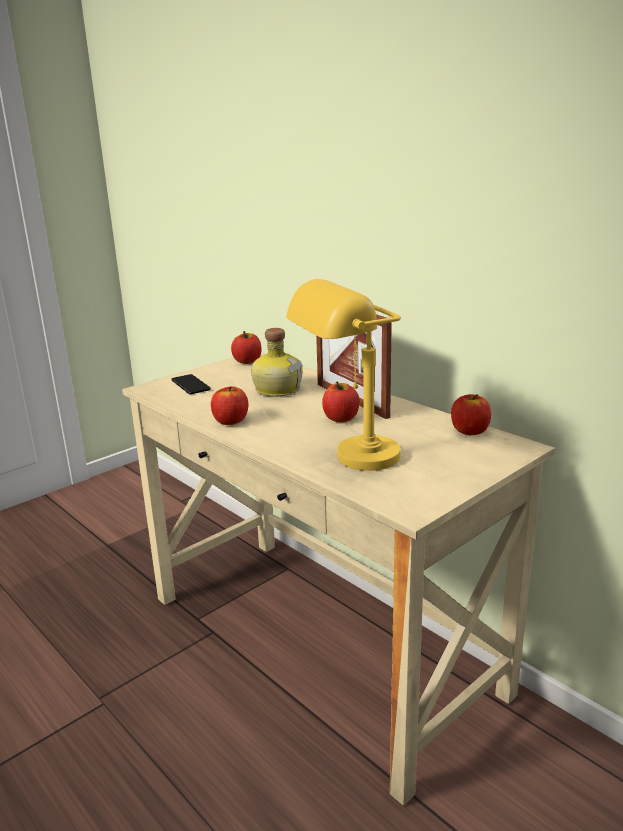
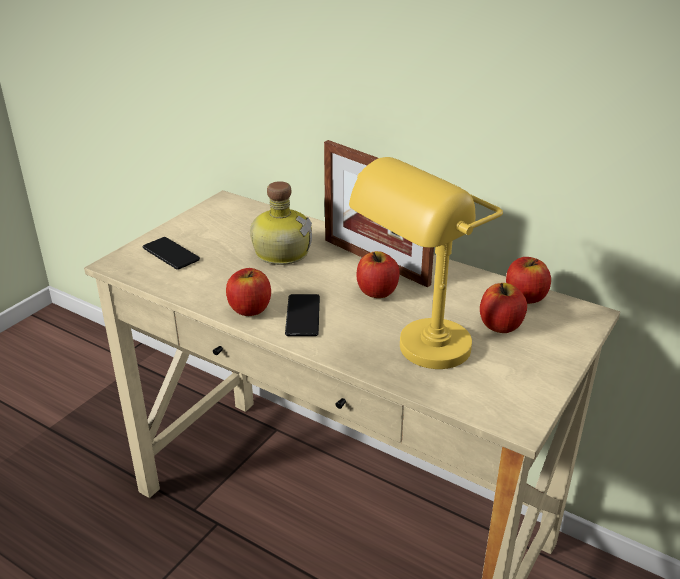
camera: 15 degrees left, 10 degrees up
apple [231,331,262,364] -> apple moved to [480,283,527,333]
none -> phone [285,294,320,336]

